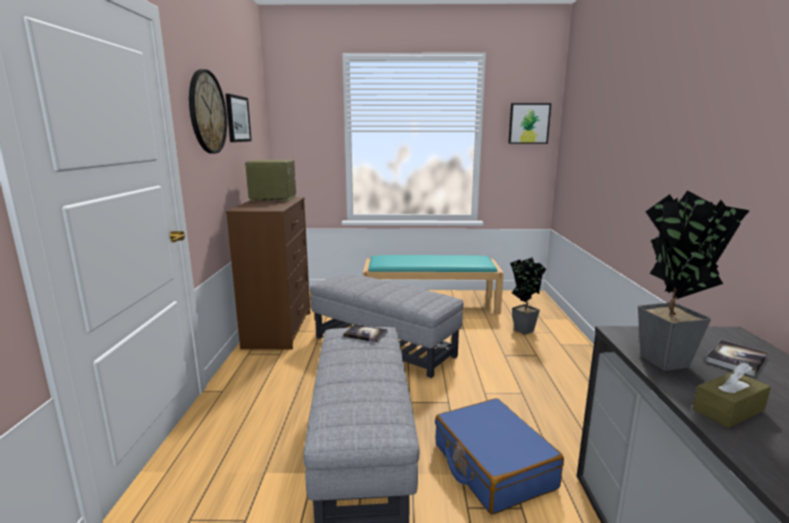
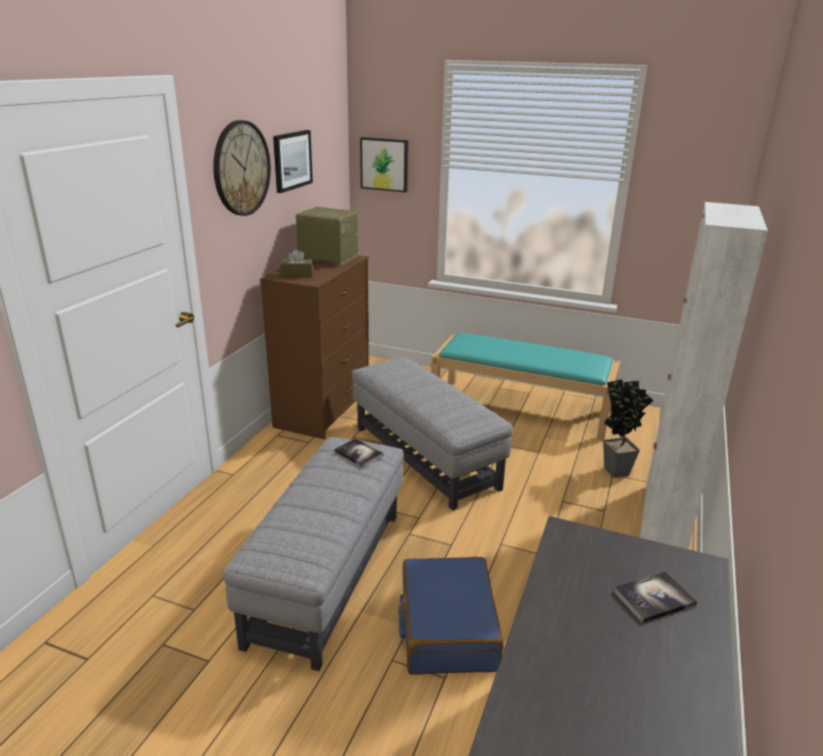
camera: 20 degrees right, 10 degrees up
picture [508,103,551,144] -> picture moved to [360,137,408,192]
potted plant [638,190,750,371] -> none
brown tissue box [693,362,771,428] -> brown tissue box moved to [280,249,313,277]
none -> white cabinet [640,202,768,549]

